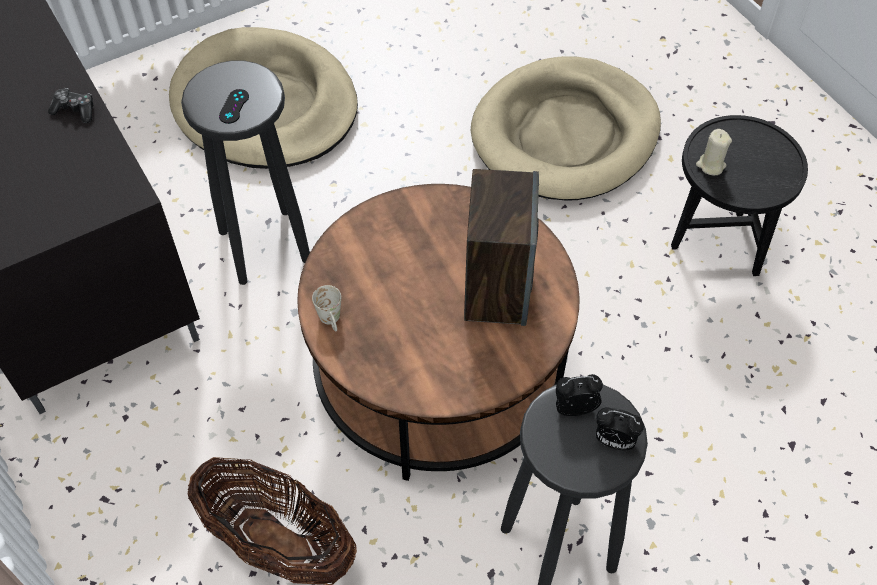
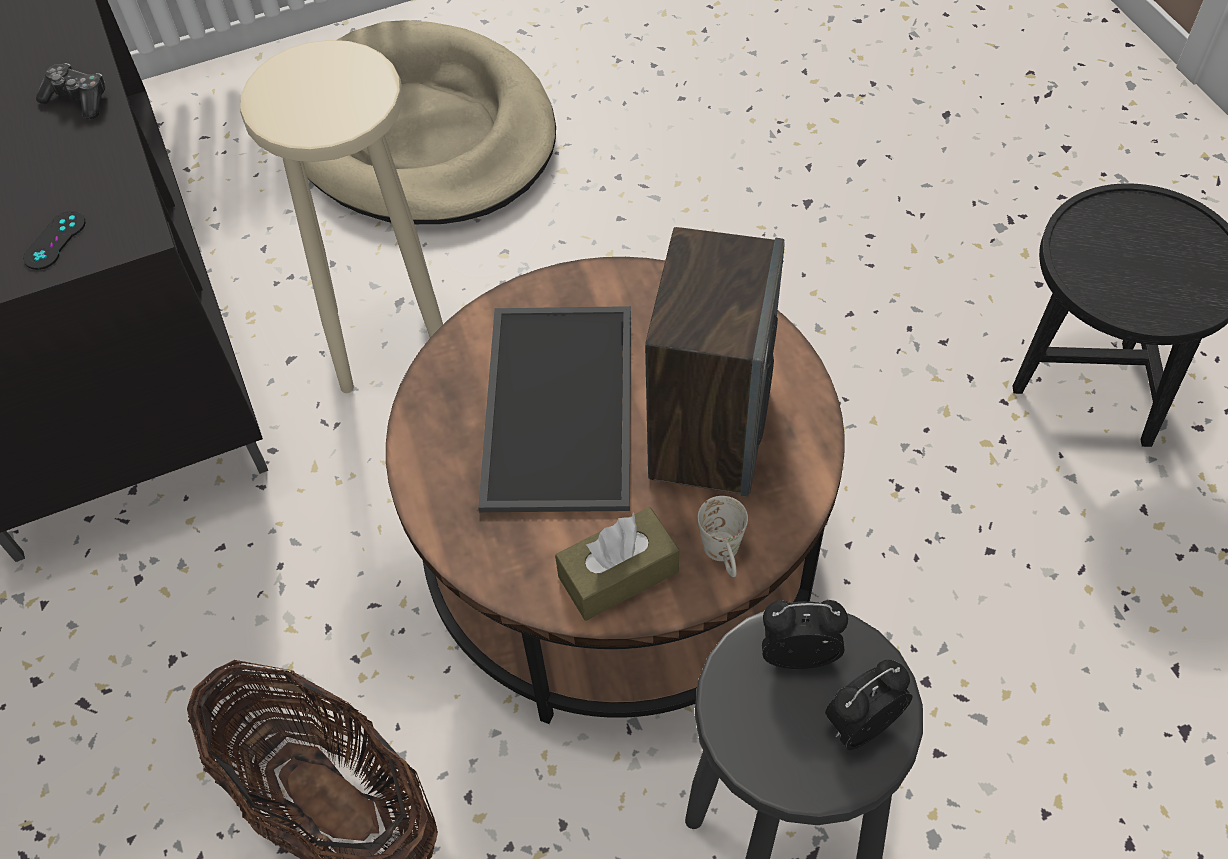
camera: 10 degrees right, 0 degrees up
black stool [181,61,310,285] -> beige stool [240,40,443,393]
black game controller [219,89,249,124] -> black game controller moved to [23,211,86,270]
white mug [312,285,341,332] -> white mug moved to [698,496,748,577]
beige dog bed [471,56,661,201] -> none
alarm clock [596,407,644,450] -> alarm clock turned 120 degrees clockwise [825,660,913,750]
beige candle [696,129,732,175] -> none
none -> tray [478,306,631,512]
none -> brown tissue box [555,507,679,621]

